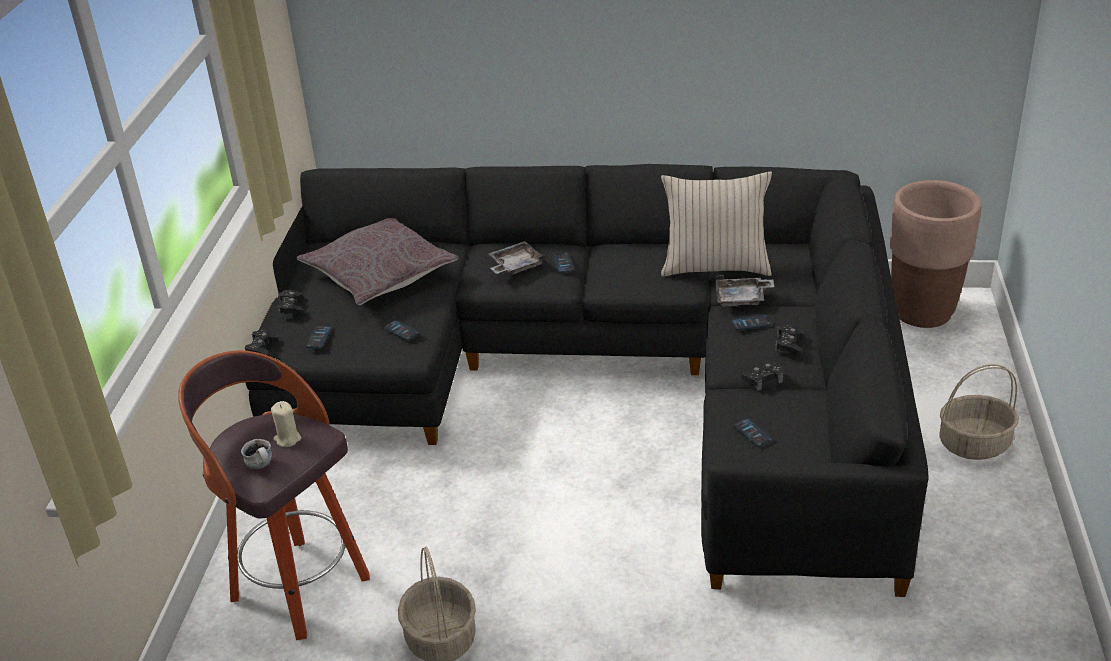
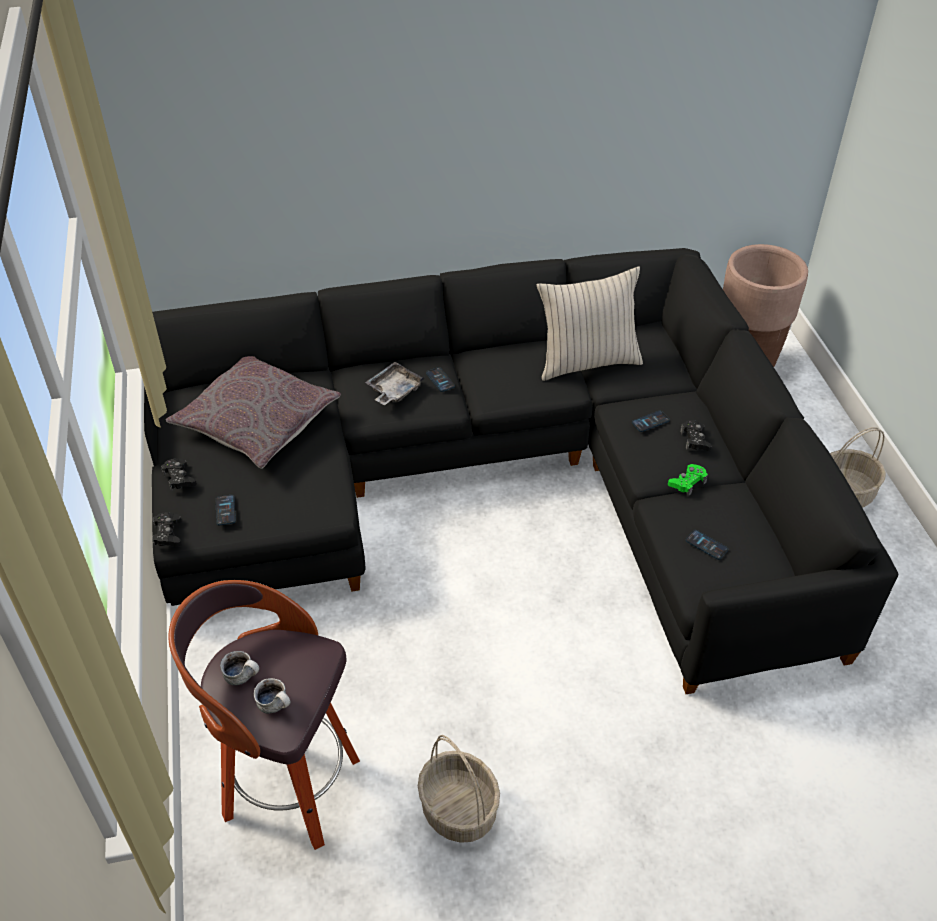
camera: 20 degrees left, 10 degrees up
beige candle [271,401,301,447] -> none
phone [383,320,419,340] -> none
grey tray [715,275,774,306] -> none
black game controller [741,363,783,391] -> green game controller [668,464,708,496]
none -> mug [220,651,259,685]

